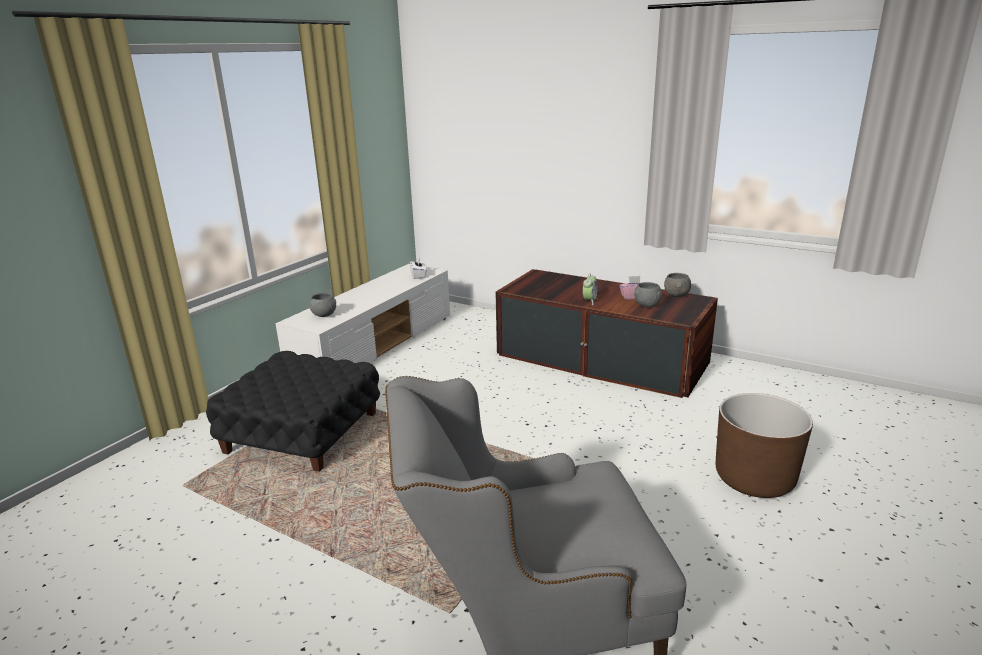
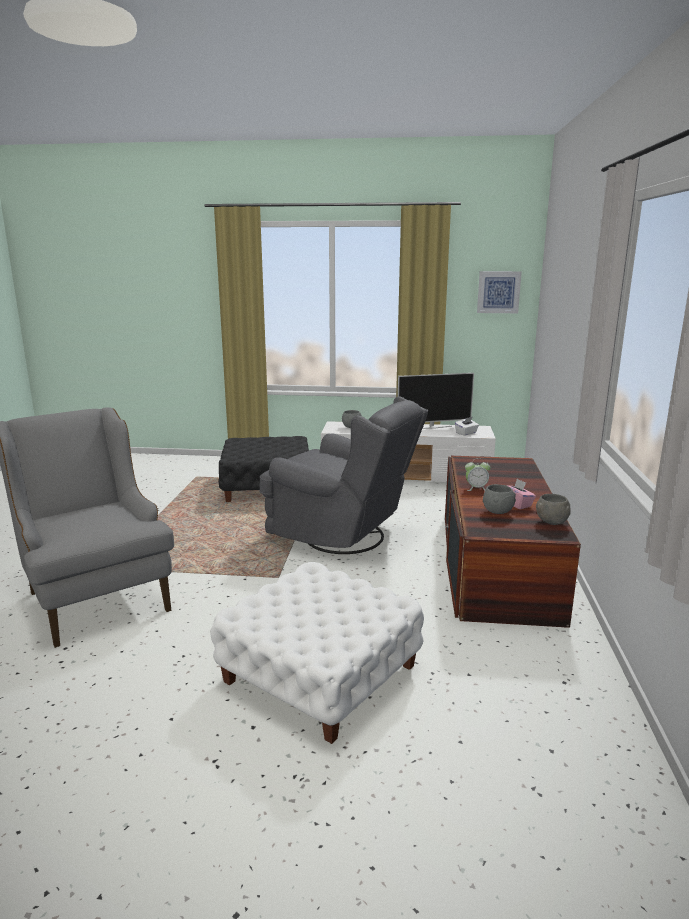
camera: 65 degrees right, 5 degrees down
brown planter [716,393,813,498] -> white ottoman [210,562,424,744]
none -> grey armchair [259,396,428,554]
none -> television [398,373,474,429]
none -> picture [477,271,522,313]

